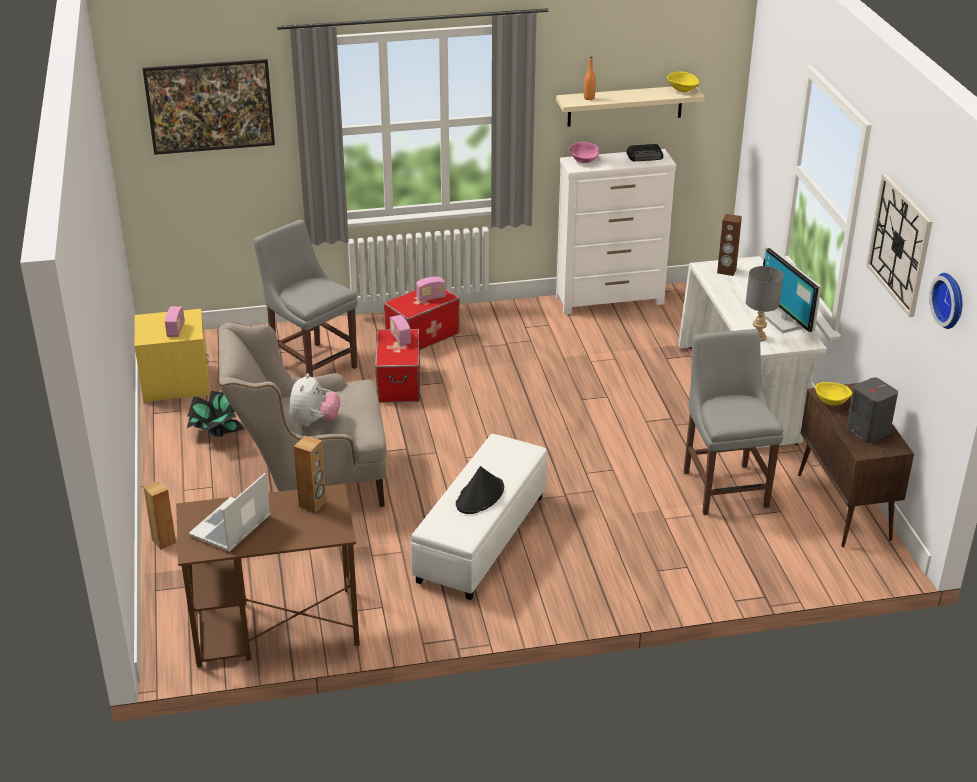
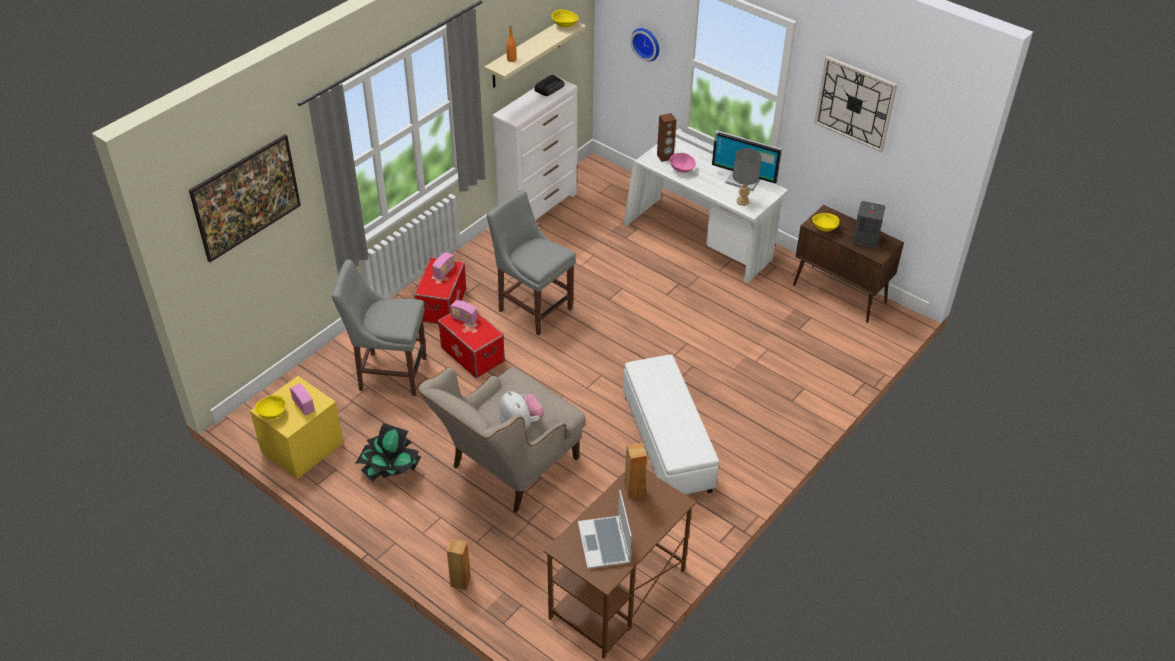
camera: 40 degrees left, 10 degrees up
black hat [456,466,504,514] -> none
pink bowl [570,142,600,163] -> pink bowl moved to [669,153,696,173]
grey chair [684,329,784,515] -> grey chair moved to [487,190,576,336]
wall clock [929,273,962,329] -> wall clock moved to [630,28,659,62]
none -> yellow bowl [255,395,286,419]

